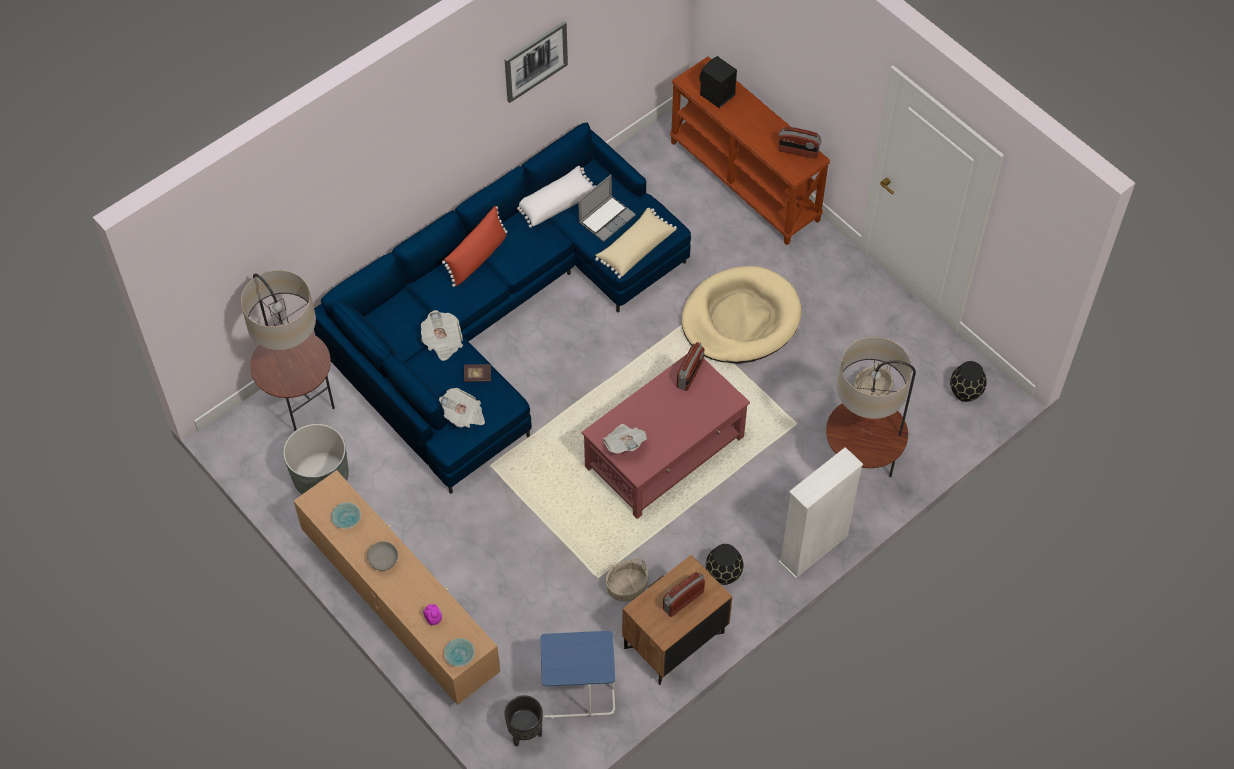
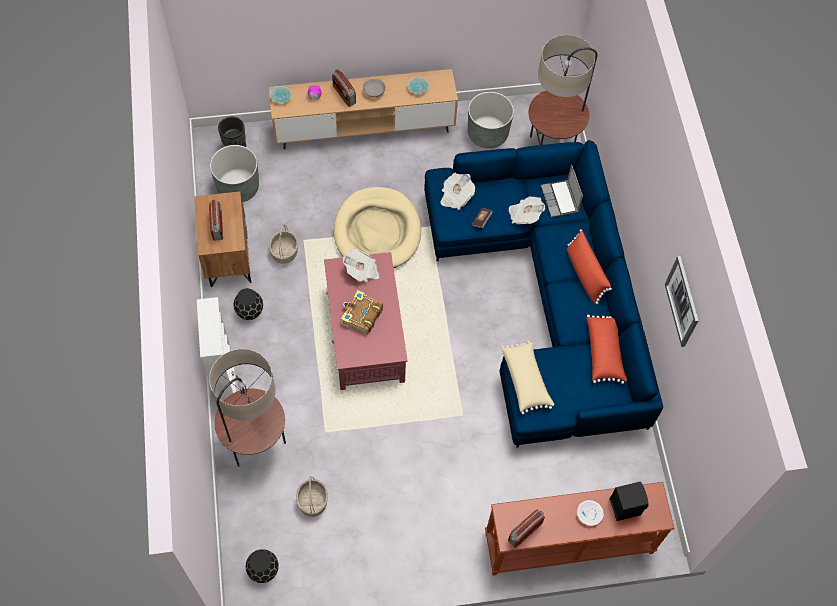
camera: 120 degrees right, 5 degrees up
white pillow [517,166,596,228] -> red pillow [587,315,627,384]
blue side table [540,631,615,718] -> grey planter [210,145,259,202]
laptop [578,175,636,242] -> laptop moved to [541,164,583,217]
radio [677,342,704,391] -> radio moved to [332,70,356,107]
beige dog bed [681,266,802,363] -> beige dog bed moved to [334,187,421,268]
none -> book [341,290,383,335]
none -> white bowl [577,500,603,526]

